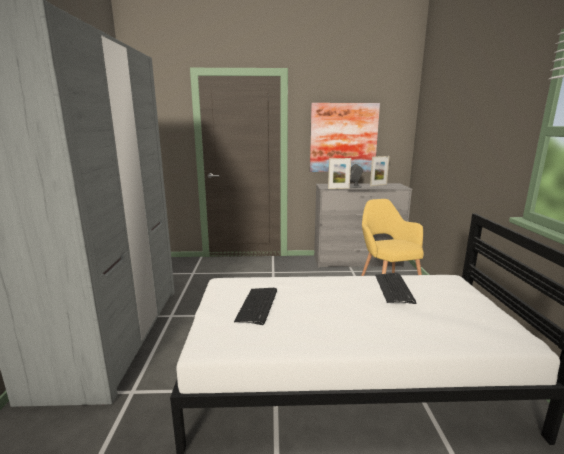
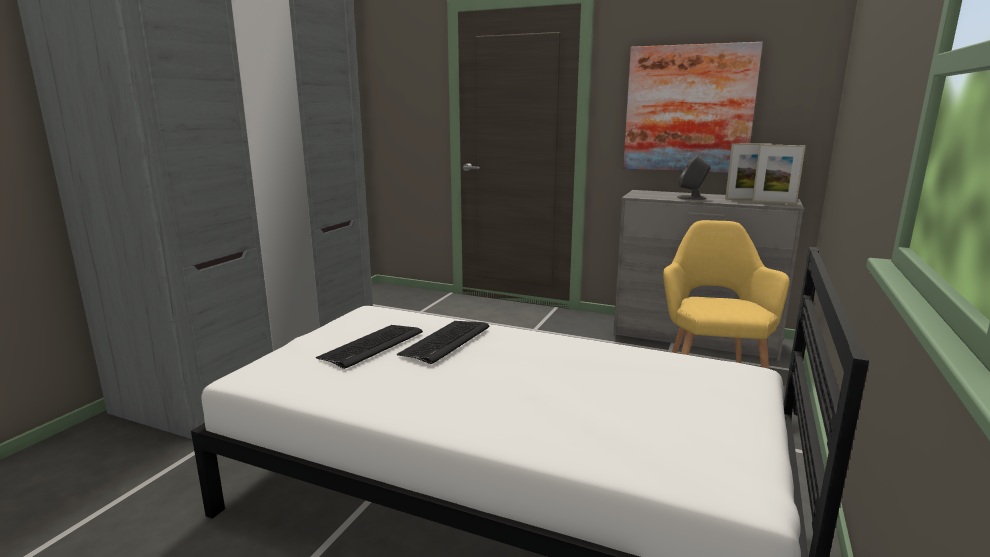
camera: 25 degrees right, 0 degrees up
picture frame [328,158,351,189] -> picture frame moved to [752,144,806,204]
keyboard [375,273,416,304] -> keyboard moved to [397,321,490,364]

